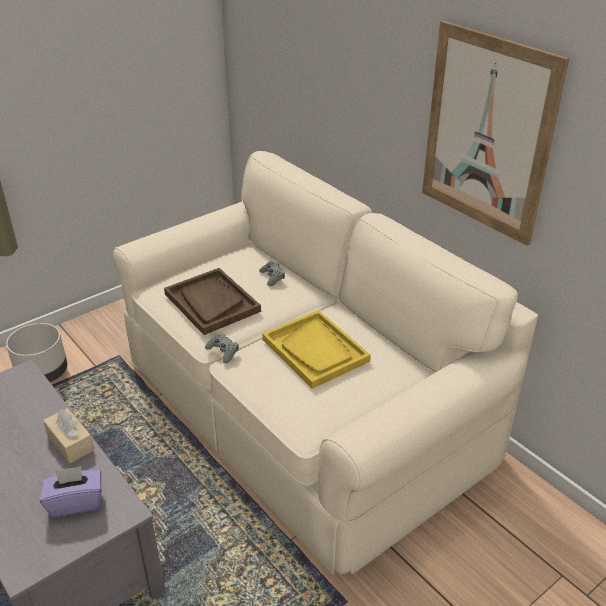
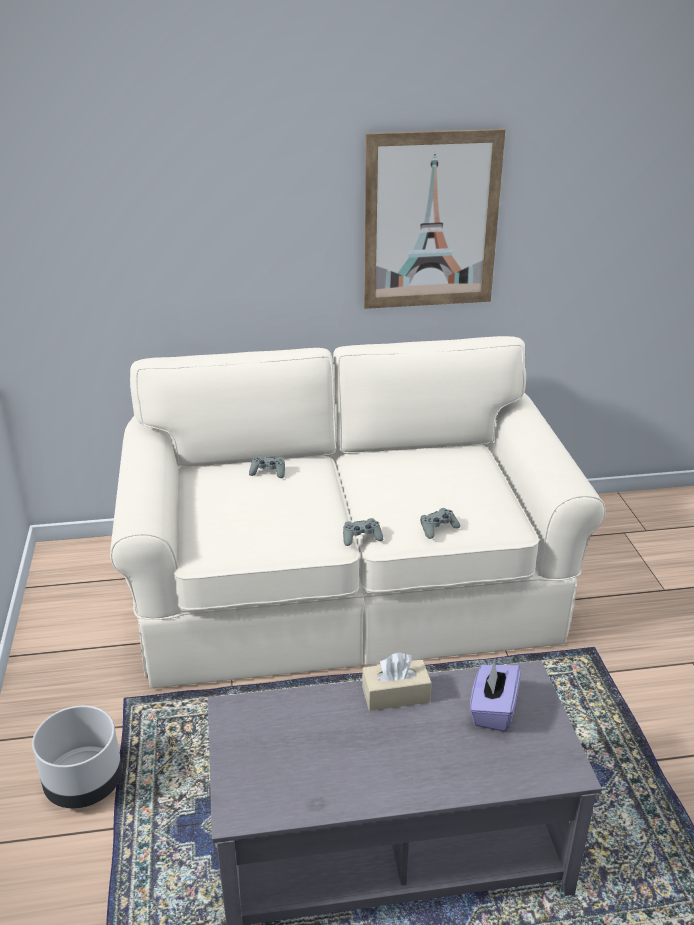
camera: 60 degrees left, 5 degrees down
brown tray [164,268,261,335] -> none
yellow tray [262,310,371,389] -> none
none -> grey game controller [420,508,460,539]

